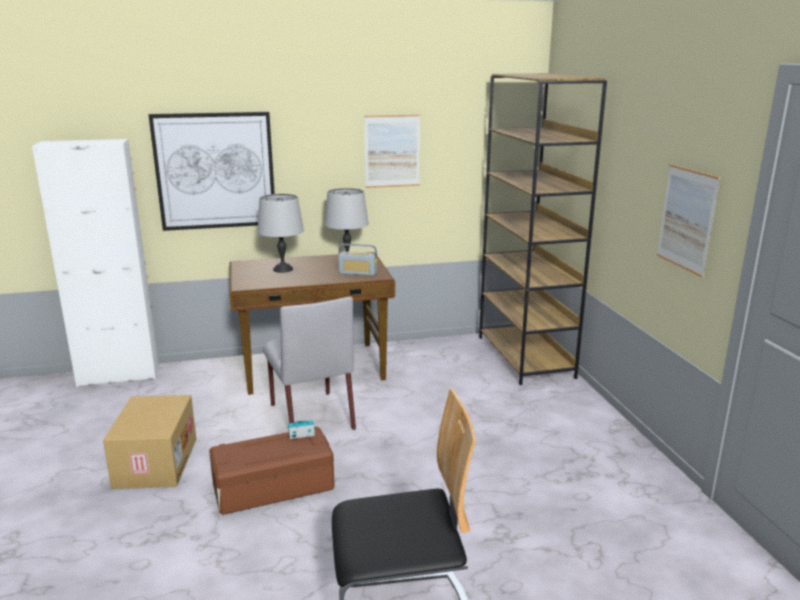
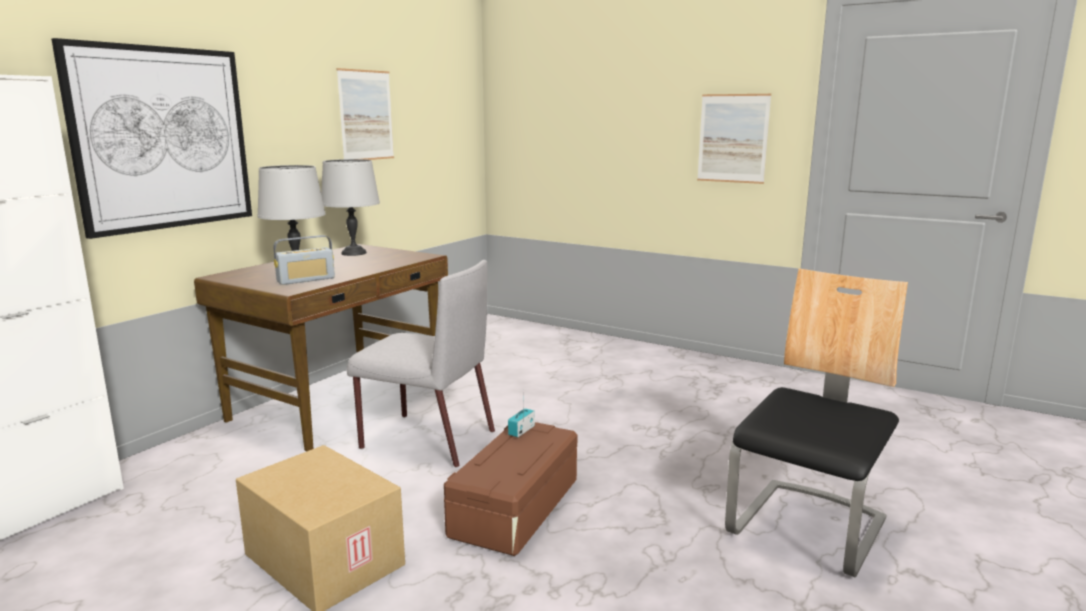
camera: 45 degrees left, 5 degrees down
radio [338,244,377,276] -> radio moved to [273,235,335,285]
brown bookcase [479,73,607,385] -> none

